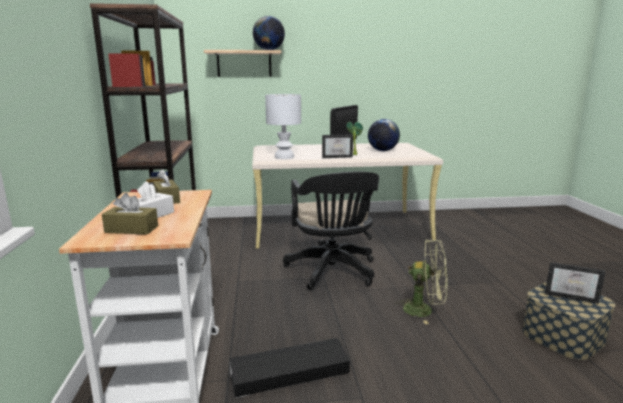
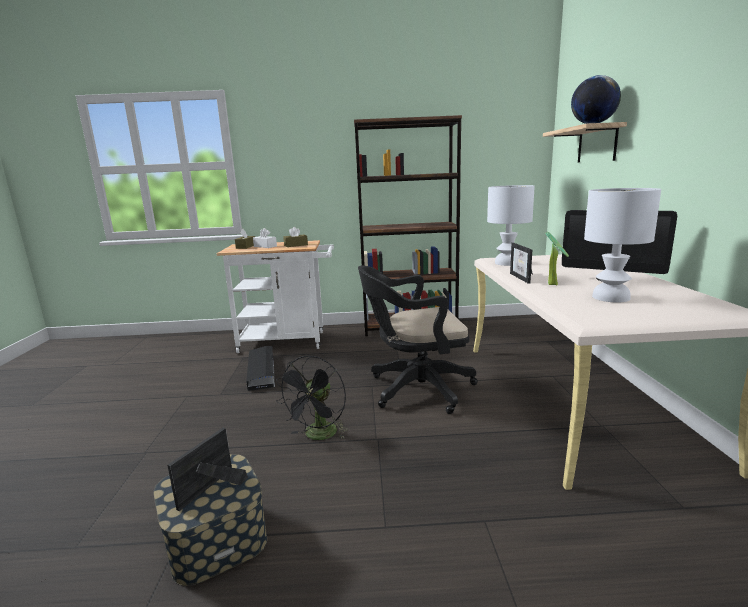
camera: 95 degrees right, 0 degrees up
globe [368,119,400,151] -> white table lamp [584,188,661,302]
green fan [396,239,448,324] -> black fan [276,355,348,440]

